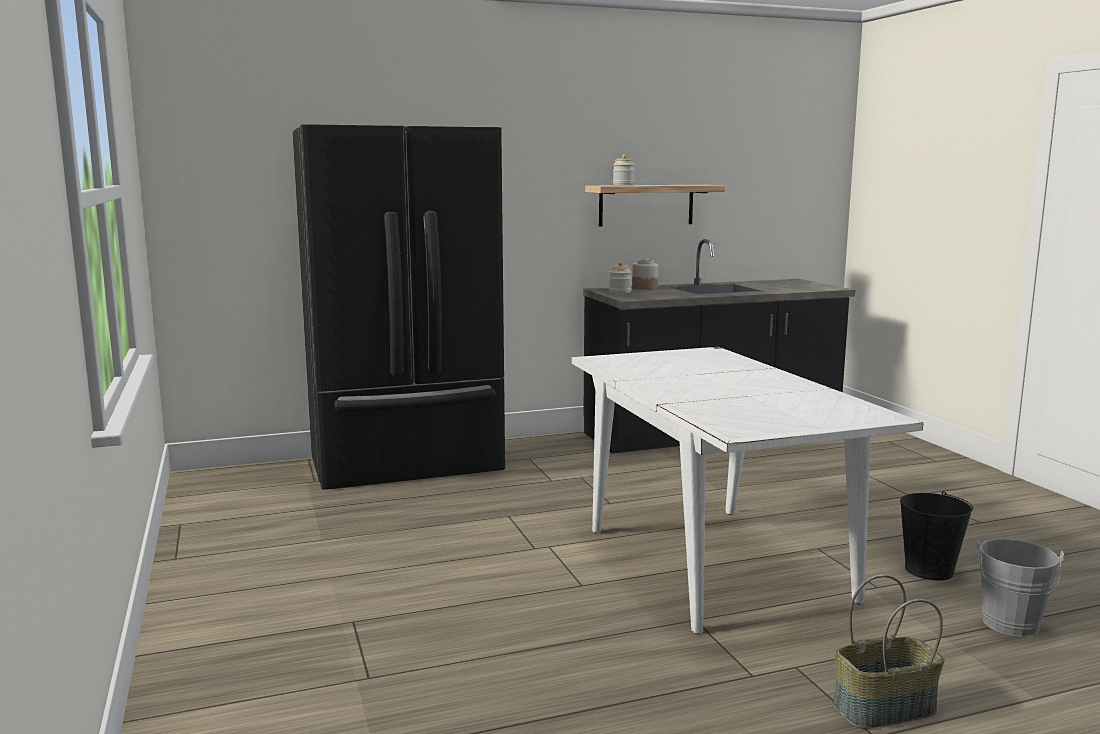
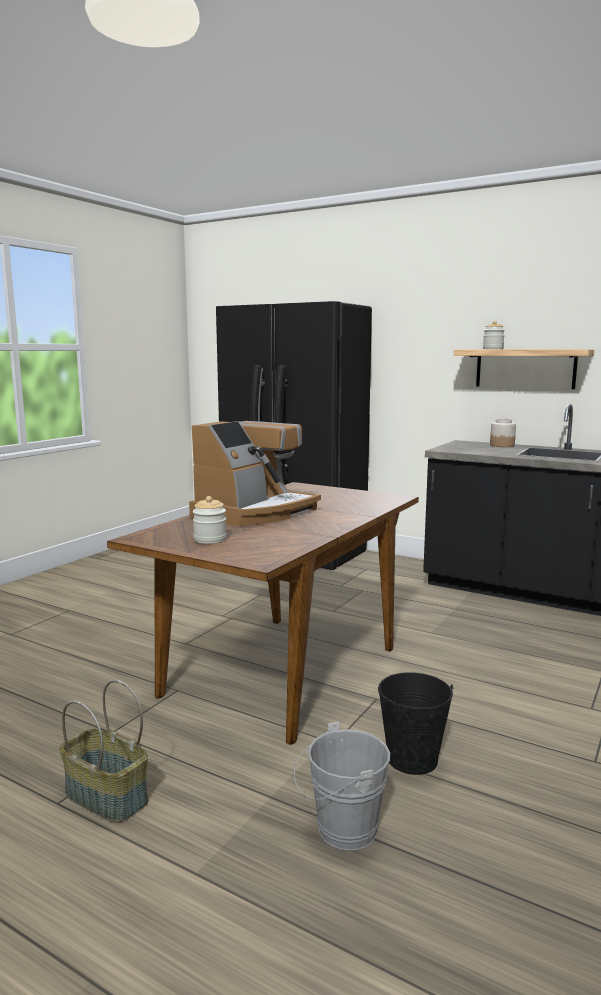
camera: 50 degrees right, 0 degrees up
white dining table [571,347,923,634] -> brown dining table [107,482,419,745]
jar [609,262,632,293] -> jar moved to [193,496,227,544]
none -> coffee machine [189,421,321,526]

